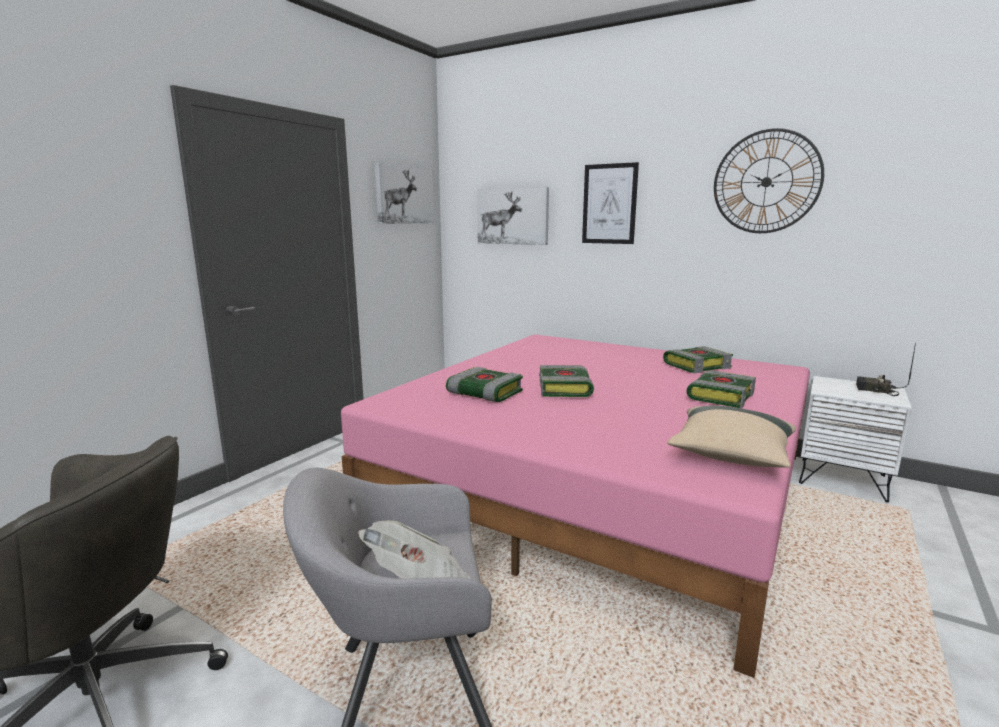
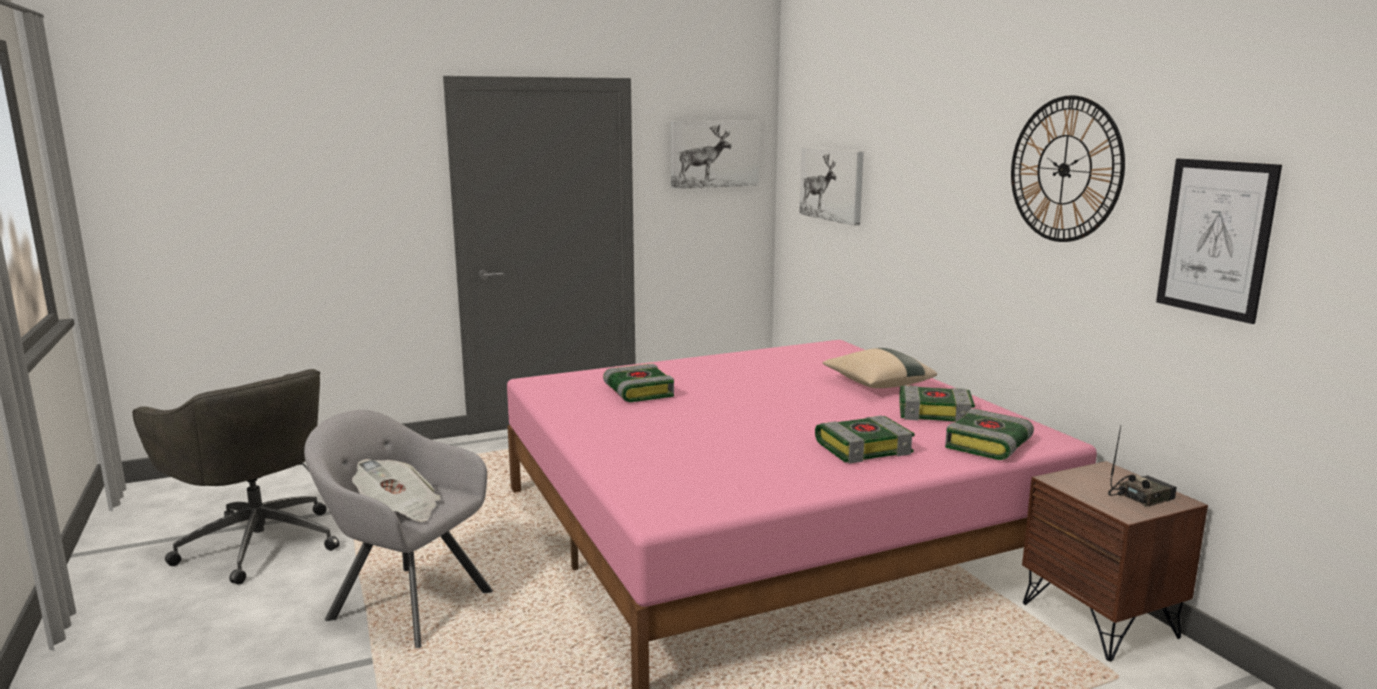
camera: 35 degrees right, 0 degrees up
book [539,365,594,397] -> book moved to [945,409,1034,460]
picture [582,162,639,244] -> picture moved to [1156,159,1282,324]
beige pillow [667,405,796,468] -> beige pillow moved to [823,348,937,388]
white nightstand [799,376,912,502] -> brown nightstand [1022,461,1208,661]
radio [856,342,916,396] -> radio turned 90 degrees clockwise [1108,426,1177,507]

